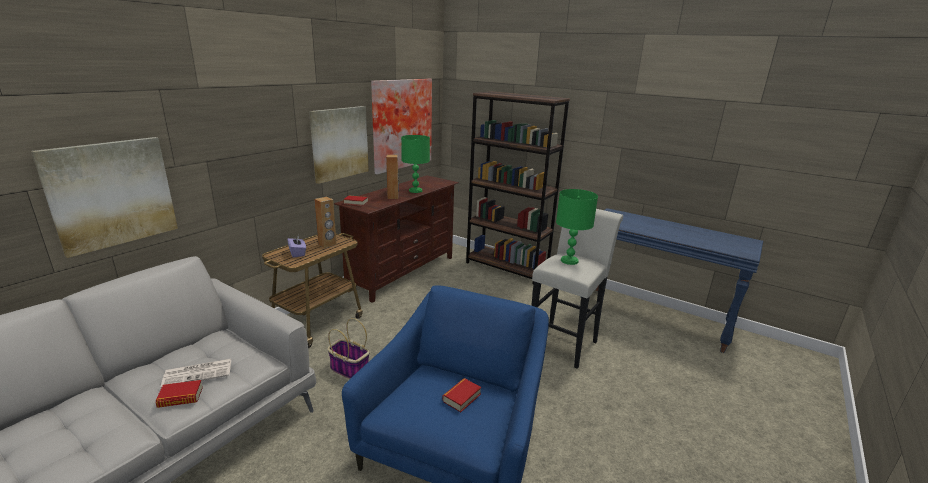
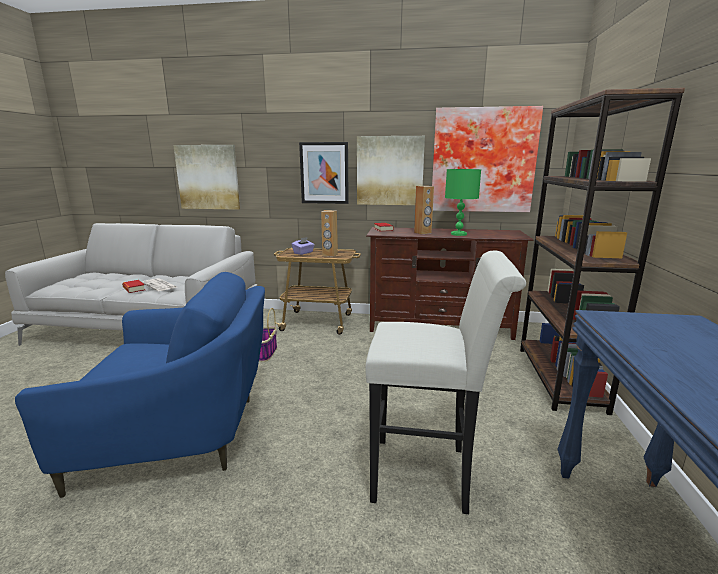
camera: 65 degrees right, 5 degrees down
book [442,378,481,412] -> none
green table lamp [556,189,598,265] -> none
none -> picture [299,142,349,204]

